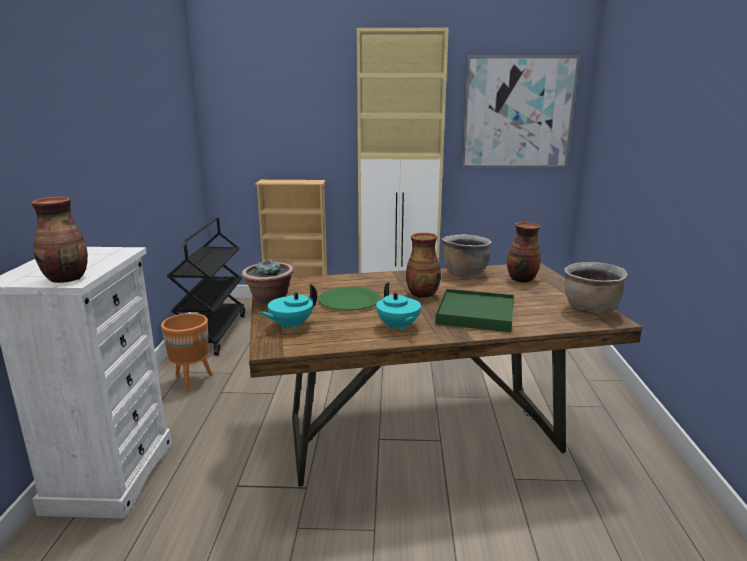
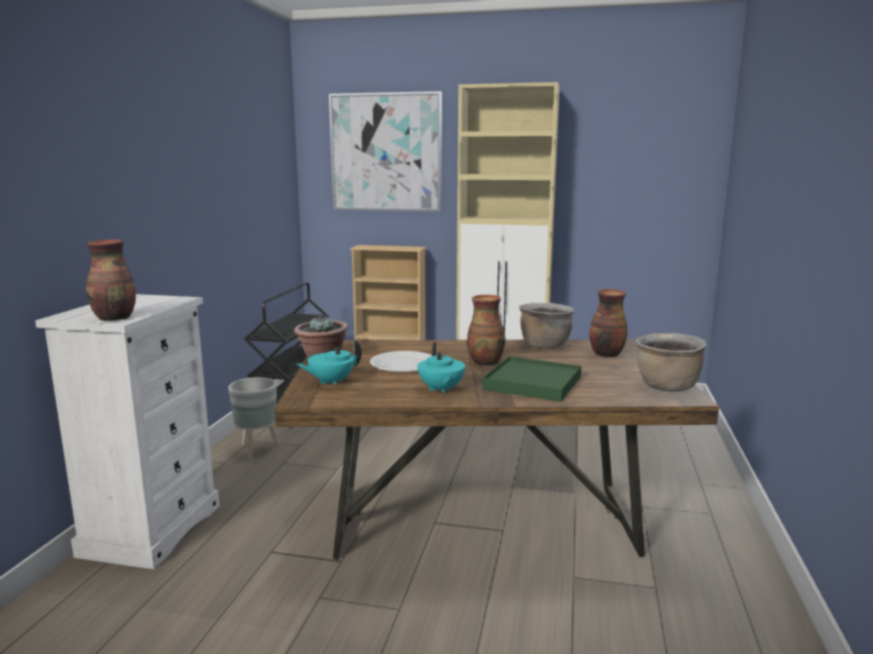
camera: 10 degrees right, 5 degrees down
orange planter [161,313,212,392] -> grey planter [228,377,280,459]
green plate [318,287,381,311] -> white plate [370,351,432,372]
picture [461,55,580,168] -> picture moved to [329,91,442,212]

